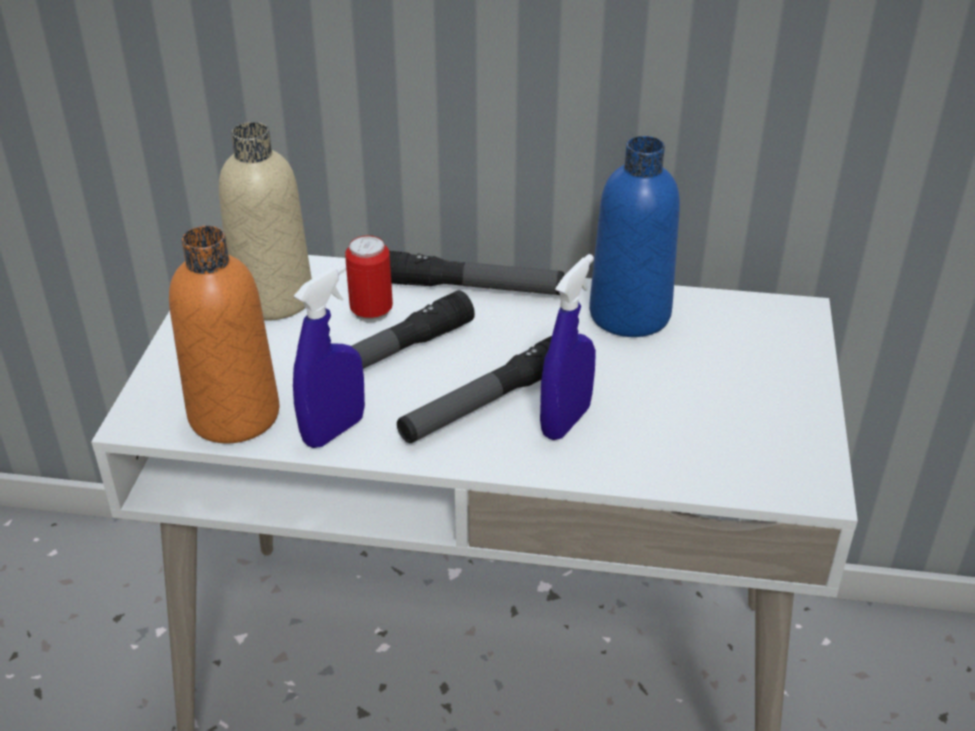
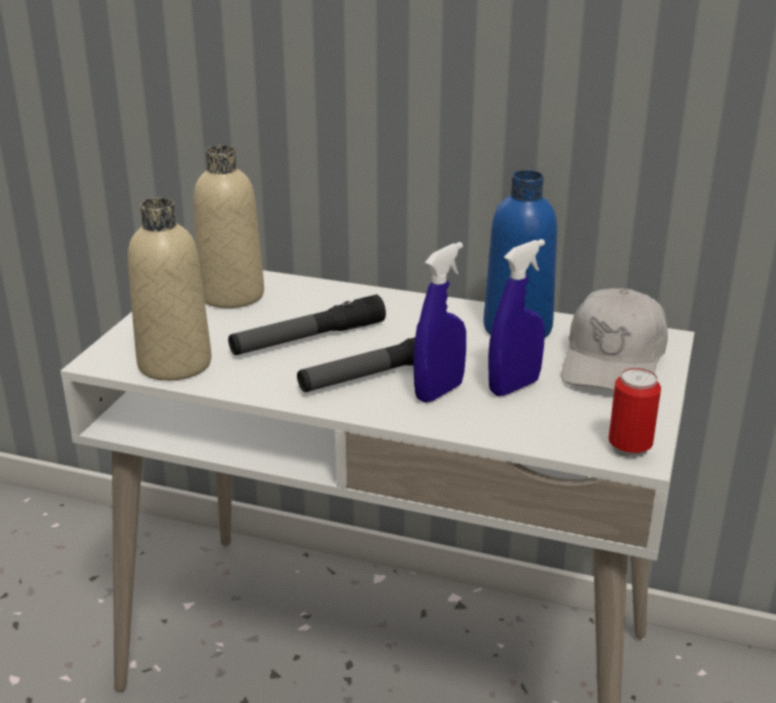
camera: 10 degrees right, 10 degrees down
orange bottle [169,226,279,443] -> beige bottle [128,198,212,381]
blue spray bottle [293,264,365,448] -> blue spray bottle moved to [488,239,545,396]
can [345,235,393,322] -> can moved to [608,368,661,458]
flashlight [389,251,564,295] -> none
none -> white cap [561,288,668,390]

